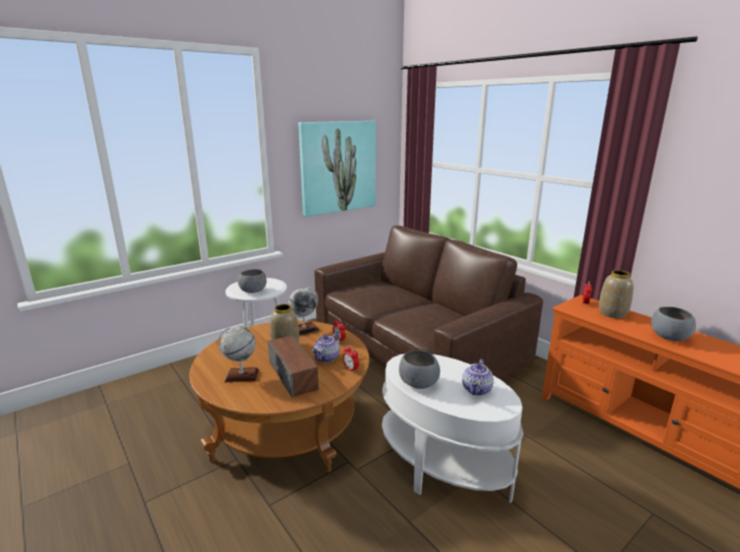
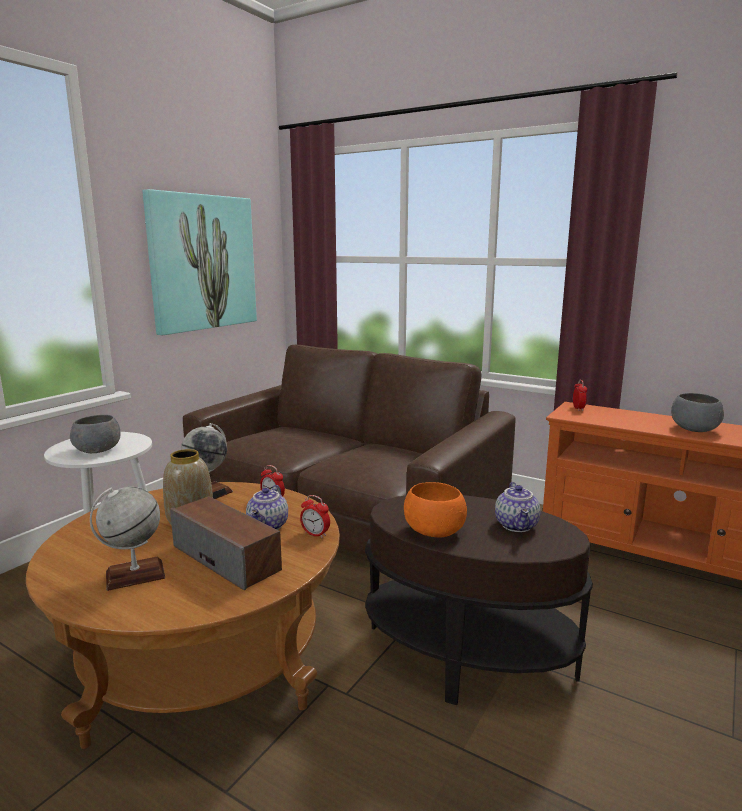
camera: 20 degrees left, 5 degrees down
white side table [382,354,523,503] -> brown side table [365,495,593,705]
grey bowl [399,350,440,389] -> orange bowl [404,482,467,537]
vase [599,270,633,318] -> none

